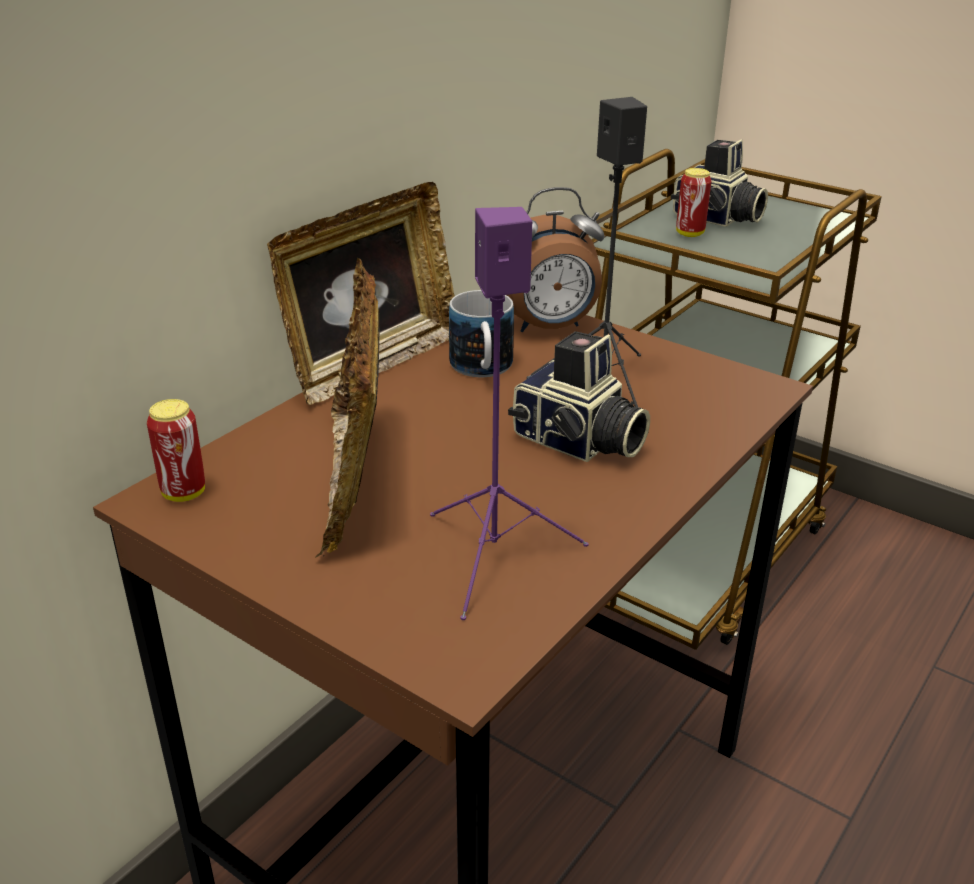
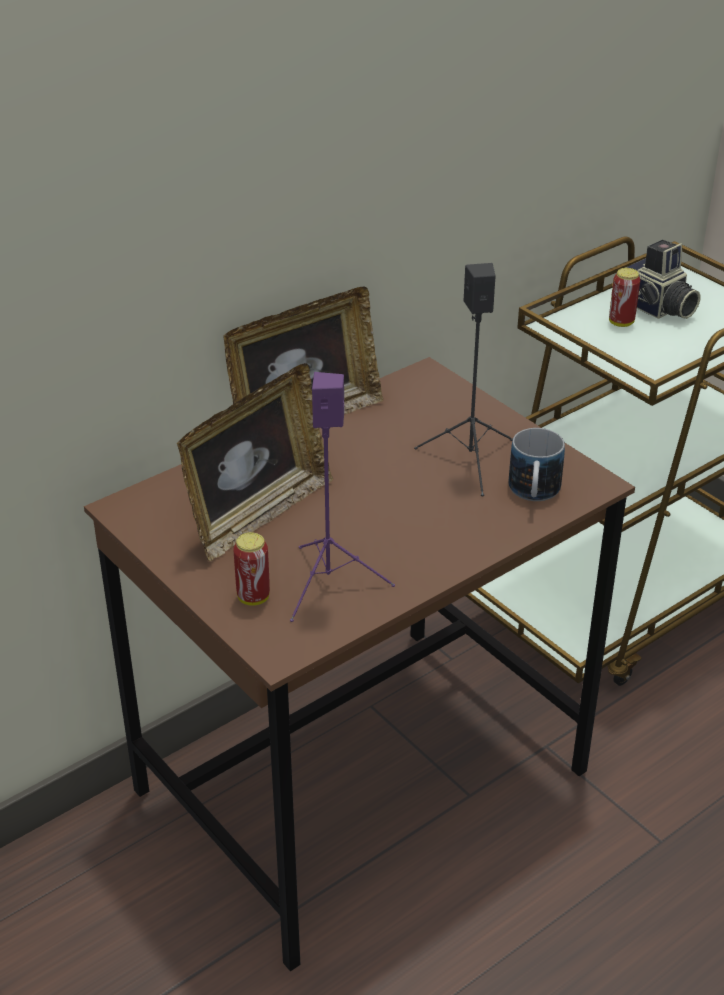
camera: 15 degrees right, 5 degrees up
can [147,399,205,502] -> can moved to [233,532,270,606]
picture frame [315,258,380,558] -> picture frame turned 150 degrees counterclockwise [177,363,333,561]
mug [449,290,514,377] -> mug moved to [509,428,565,501]
alarm clock [507,187,605,332] -> none
camera [508,331,650,462] -> none

